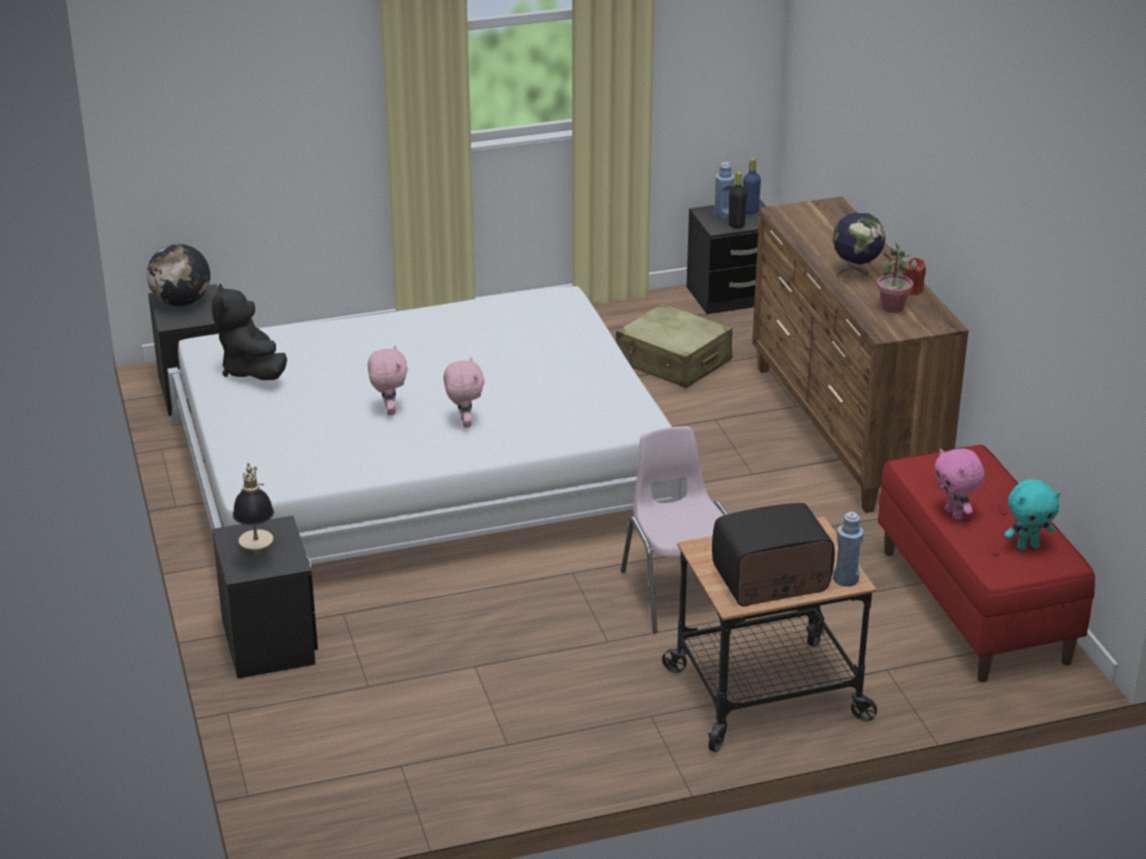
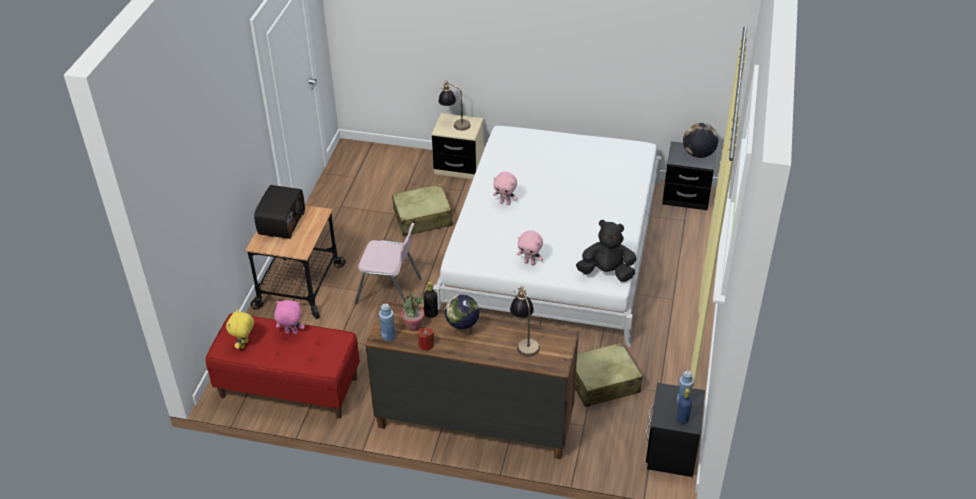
camera: 120 degrees right, 10 degrees up
black plush toy [212,284,287,380] -> black plush toy moved to [576,220,637,282]
black nightstand [212,516,318,679] -> beige nightstand [432,113,484,179]
pink plush toy [368,345,408,415] -> pink plush toy moved to [517,230,543,265]
black bottle [728,172,747,229] -> black bottle moved to [423,282,438,318]
blue bottle [833,512,864,587] -> blue bottle moved to [379,303,396,341]
turquoise plush toy [1004,479,1061,550] -> yellow plush toy [226,308,254,349]
none -> beige suitcase [392,184,453,236]
none -> table lamp [510,286,540,357]

